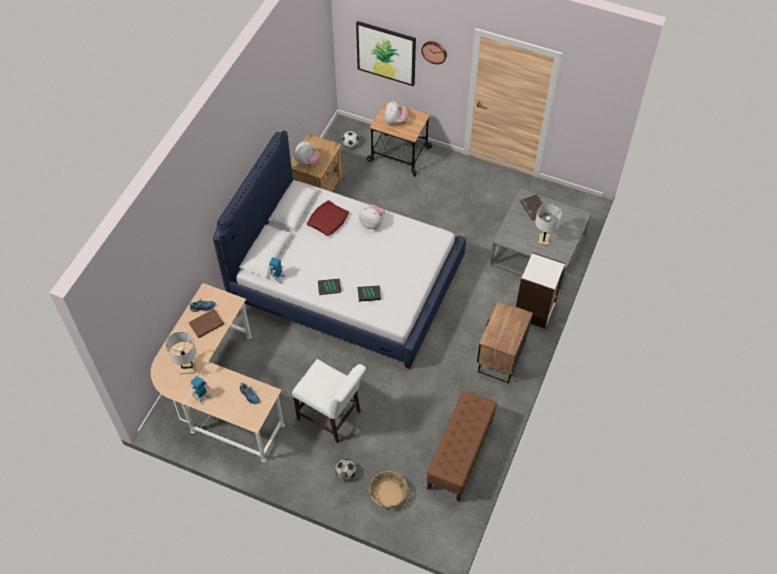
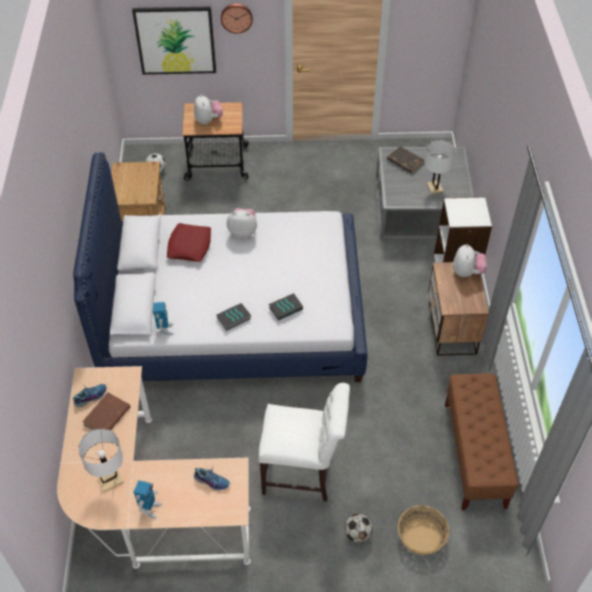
camera: 25 degrees left, 5 degrees down
plush toy [294,141,320,166] -> plush toy moved to [453,244,487,277]

